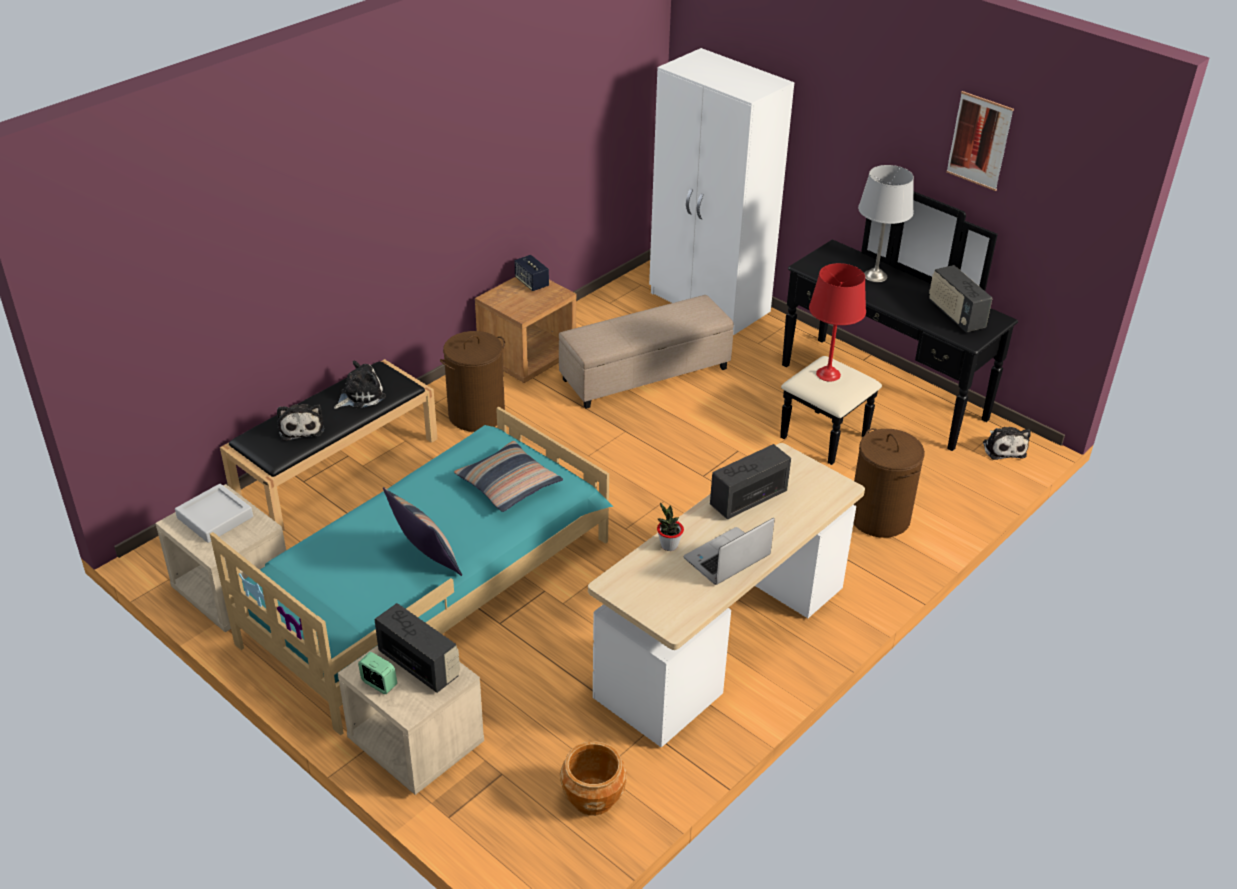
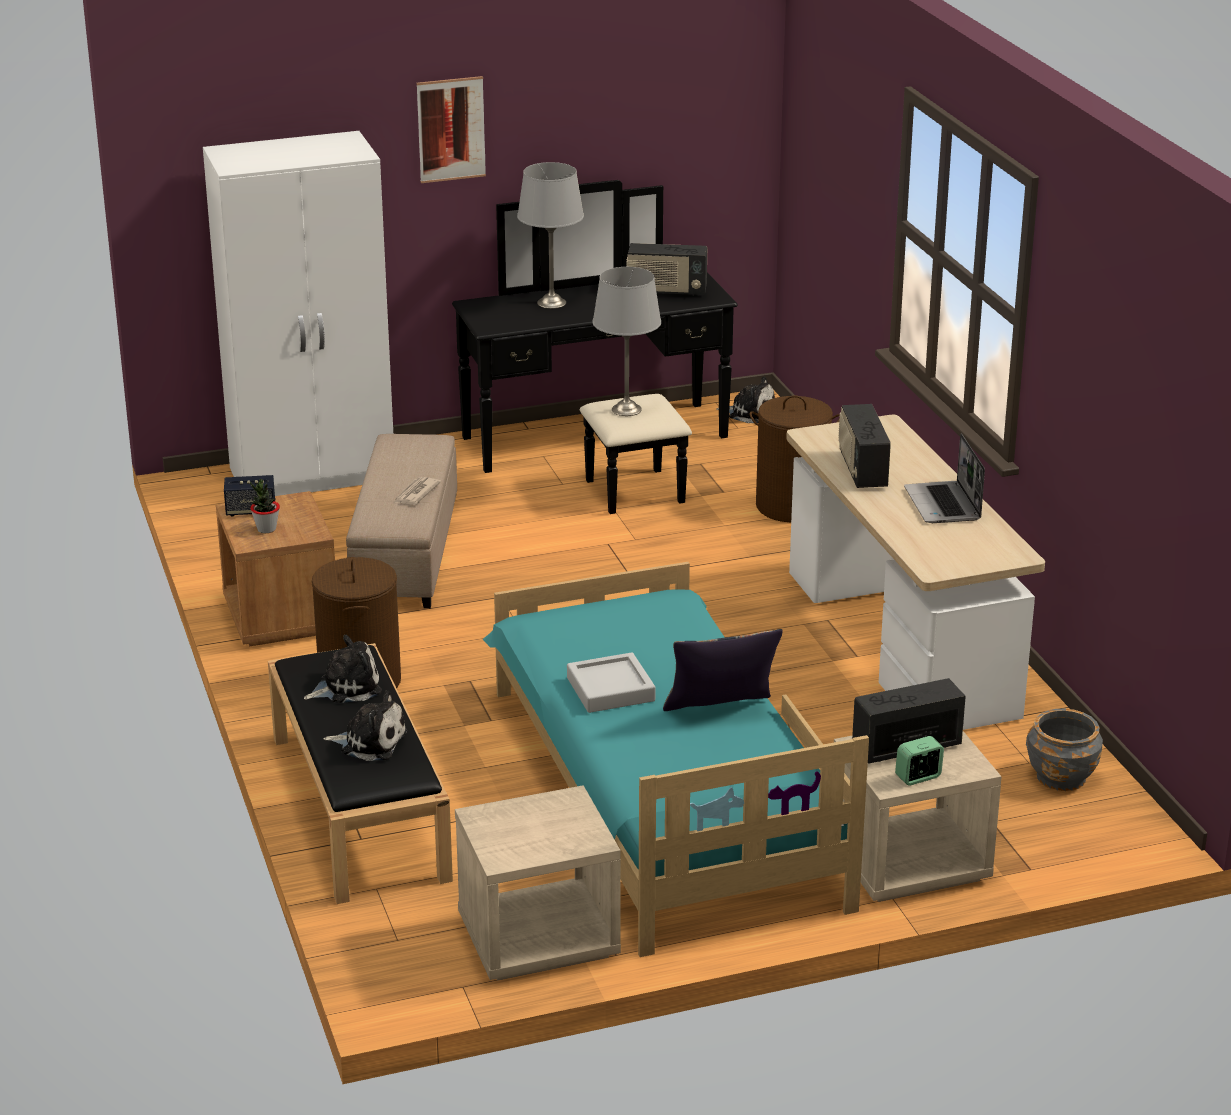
camera: 60 degrees left, 10 degrees down
grey tray [175,484,253,543] -> grey tray moved to [567,652,655,713]
plush toy [334,361,386,409] -> plush toy turned 75 degrees clockwise [304,635,382,703]
pillow [454,441,563,512] -> none
brown planter [560,741,627,816] -> grey planter [1026,709,1103,791]
potted plant [657,502,684,551] -> potted plant moved to [250,479,280,533]
red table lamp [809,263,866,382] -> grey table lamp [592,267,661,416]
picture [946,91,1014,191] -> picture moved to [416,76,486,183]
none -> newspaper [394,477,441,505]

